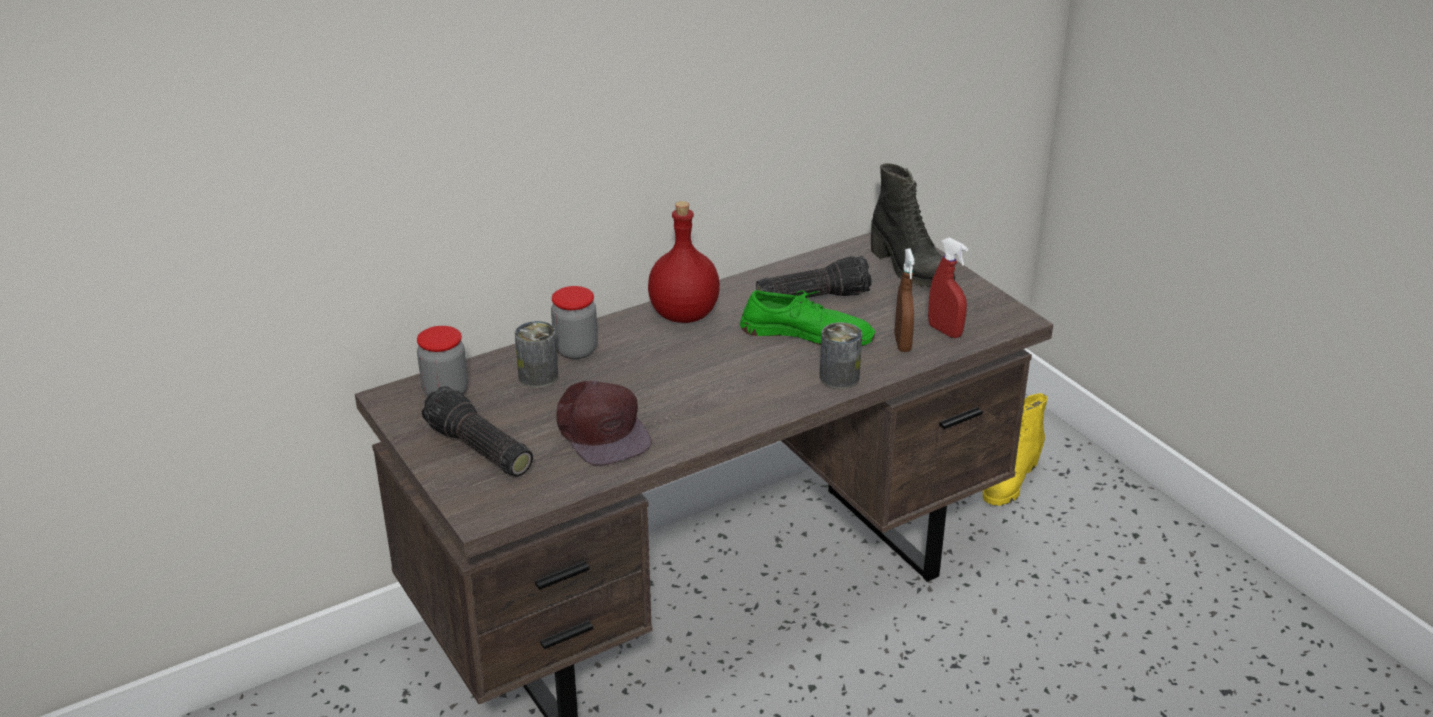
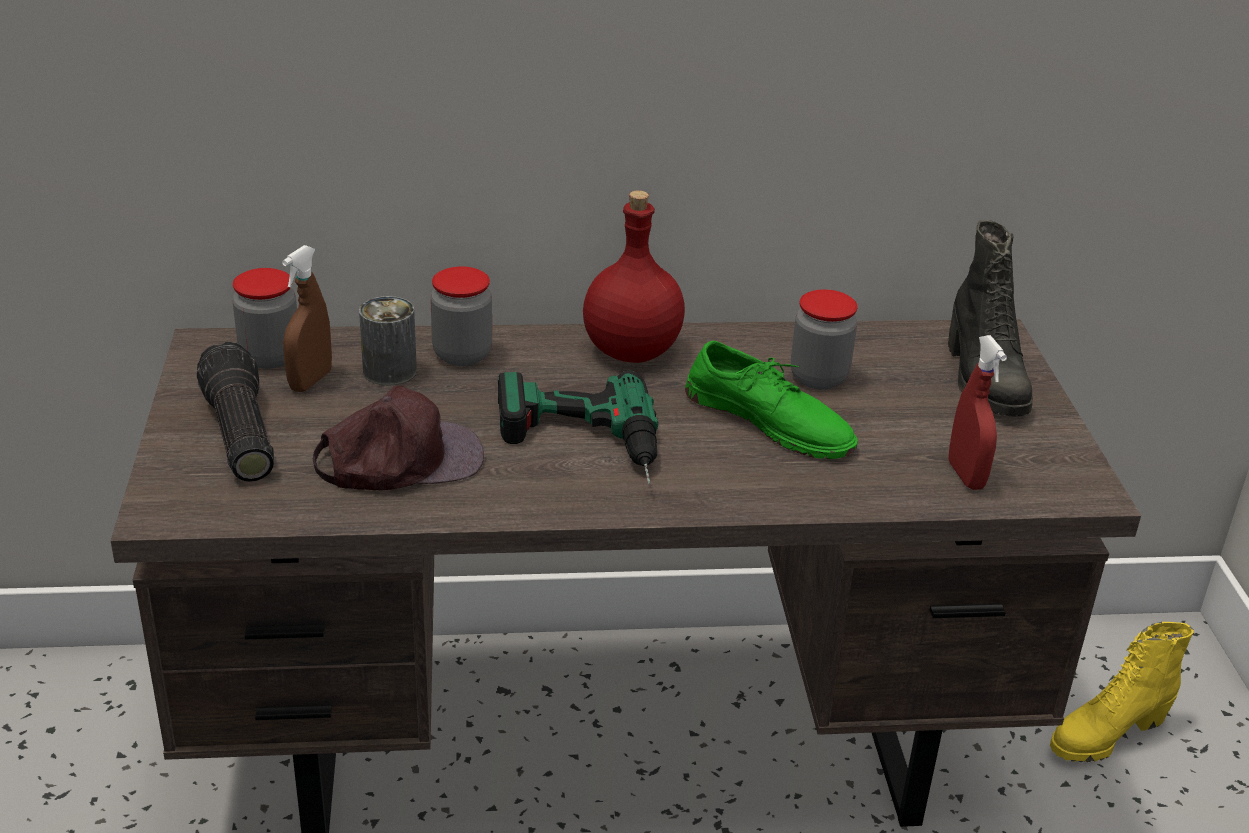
camera: 25 degrees right, 0 degrees up
brown cap [556,381,651,466] -> brown cap turned 105 degrees counterclockwise [313,386,484,490]
flashlight [756,256,872,298] -> jar [791,289,858,390]
can [820,322,862,389] -> none
brown spray bottle [894,248,915,352] -> brown spray bottle moved to [282,245,332,392]
none -> power drill [498,371,658,484]

